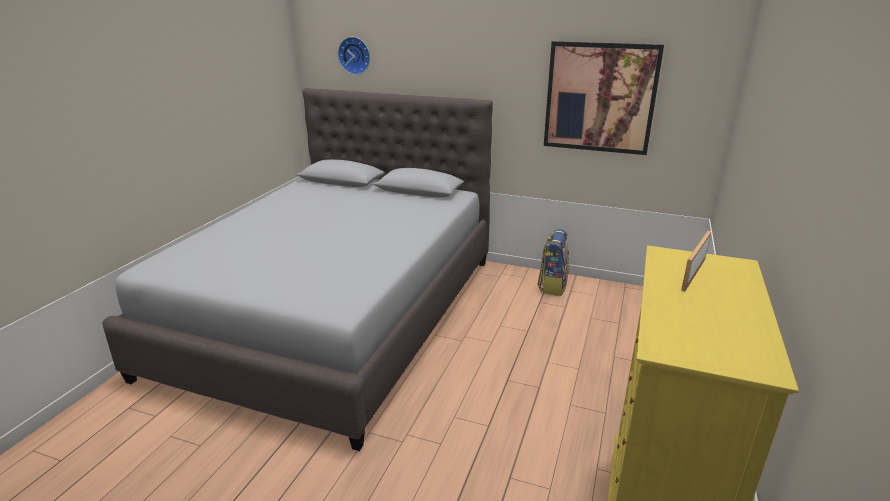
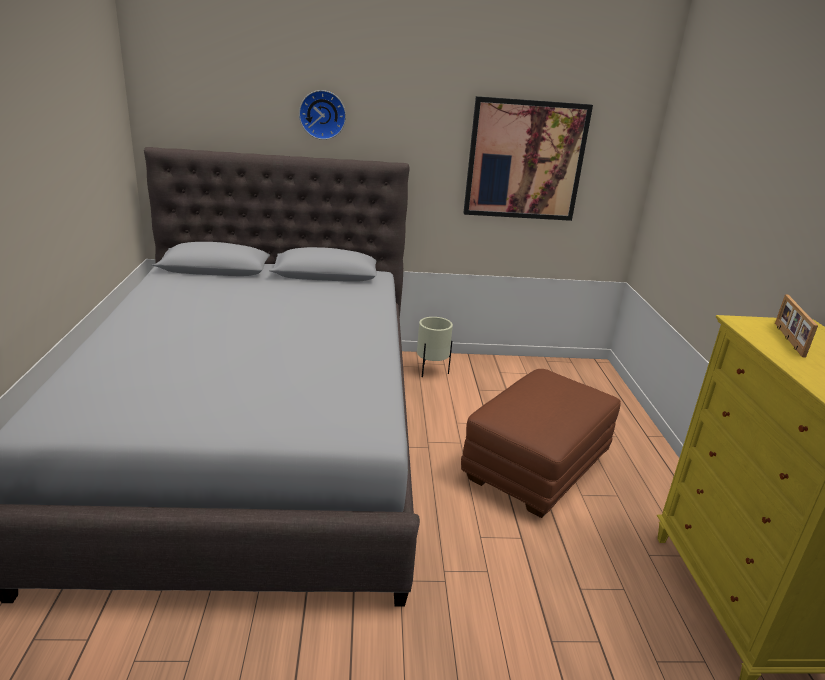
camera: 25 degrees left, 0 degrees up
wall clock [338,37,370,75] -> wall clock moved to [299,90,346,140]
backpack [537,229,570,296] -> none
none -> beige planter [417,317,453,378]
none -> brown ottoman [461,369,621,518]

